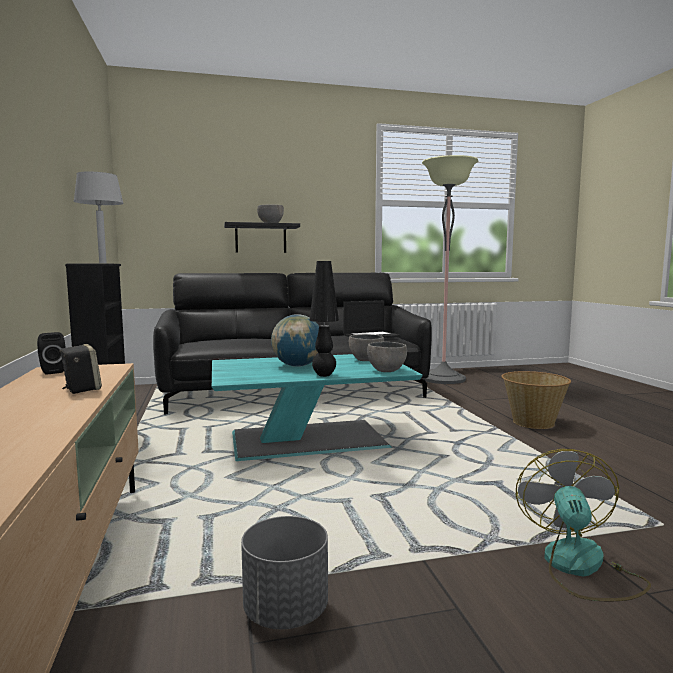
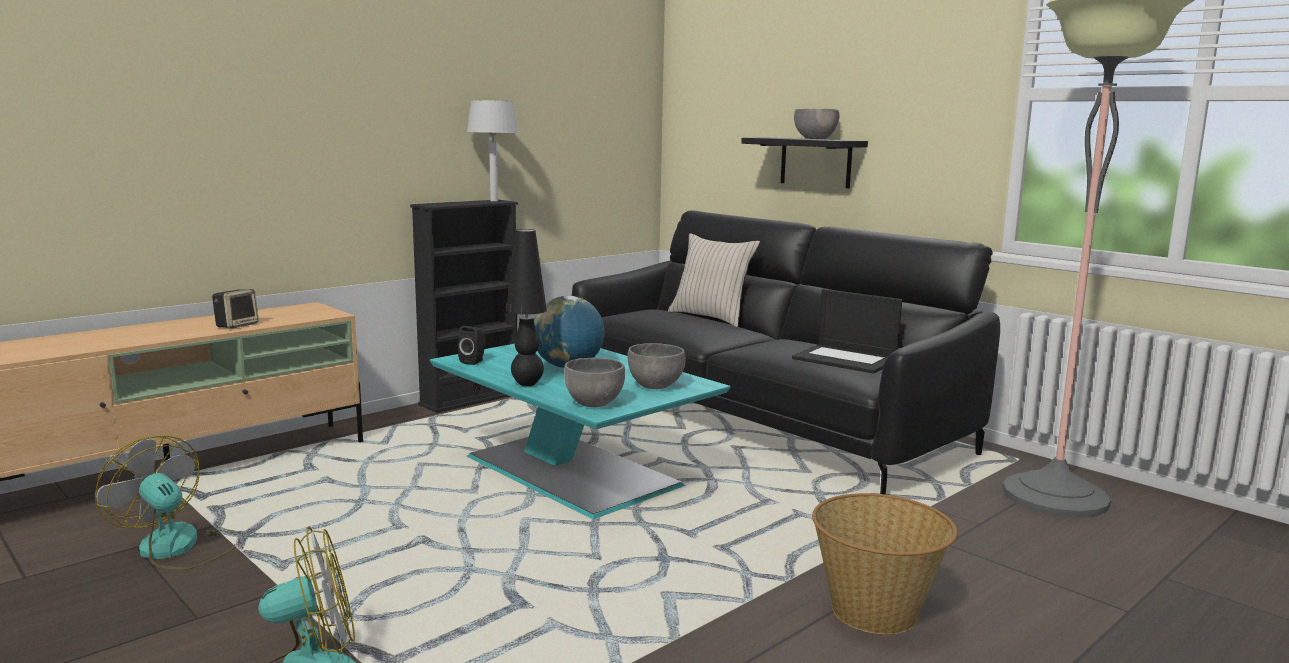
camera: 60 degrees right, 5 degrees up
black speaker [37,332,66,375] -> black speaker moved to [458,326,486,365]
grey planter [241,516,328,629] -> fan [95,435,235,570]
none -> beige pillow [668,233,760,327]

